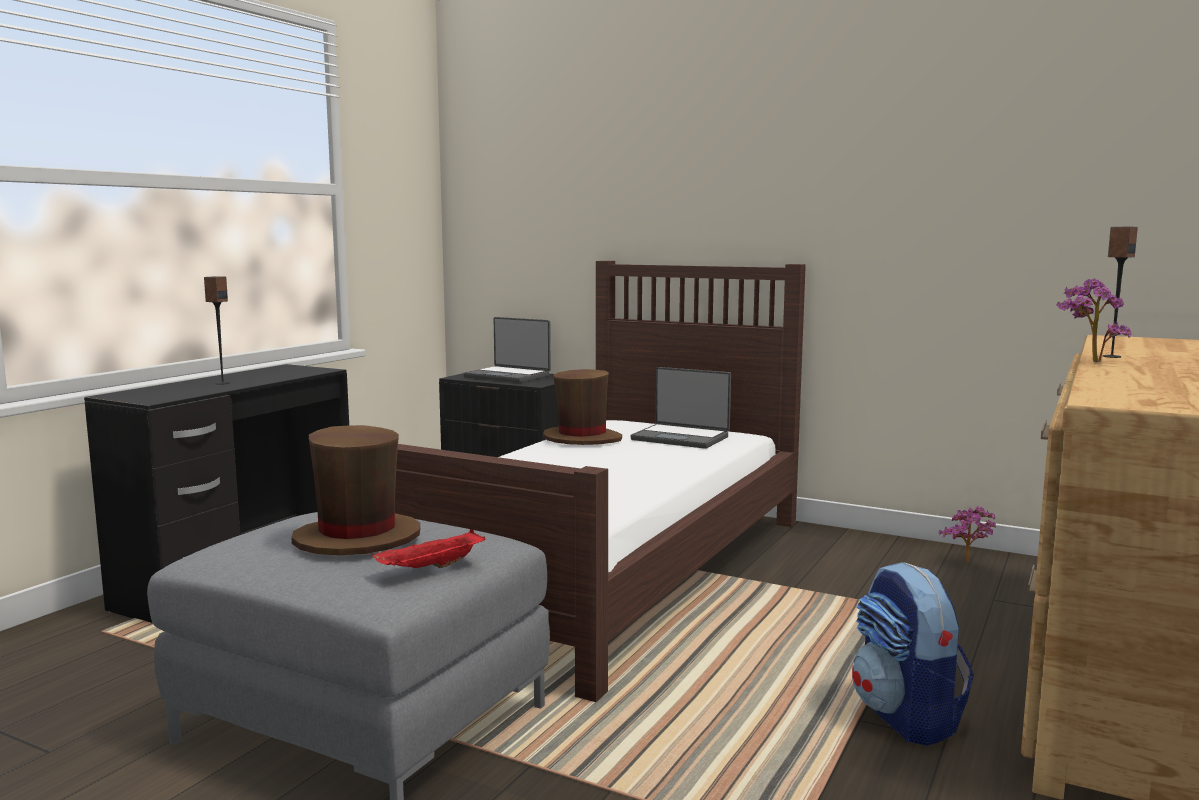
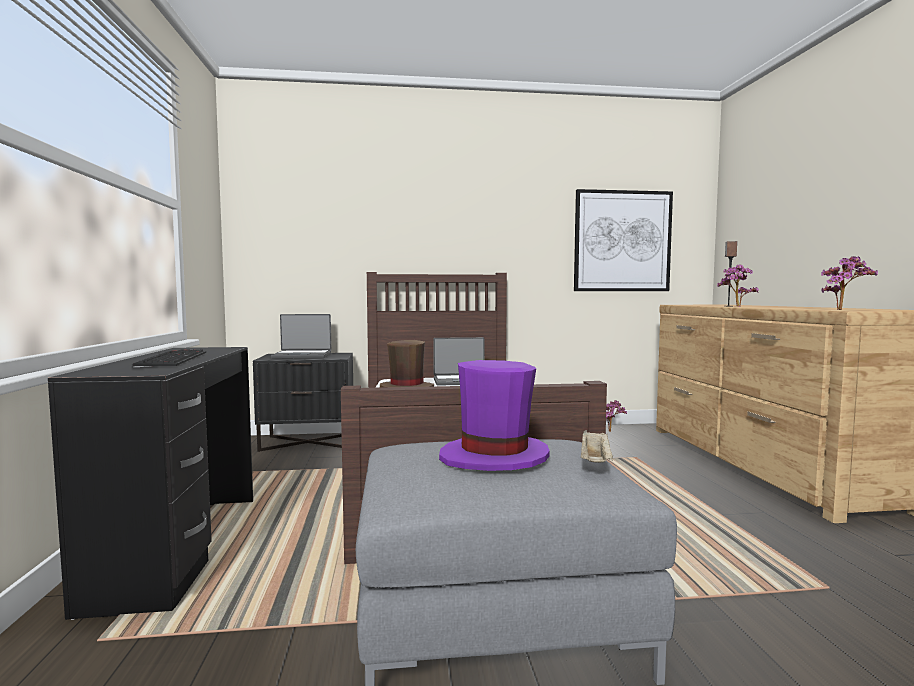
camera: 35 degrees left, 5 degrees down
speaker [204,276,230,385] -> keyboard [133,349,206,367]
brown hat [291,425,420,555] -> purple hat [439,360,550,471]
red tray [372,529,485,568] -> beige tray [581,430,613,463]
backpack [852,562,974,746] -> none
none -> picture [574,189,673,291]
none -> potted plant [821,256,878,310]

